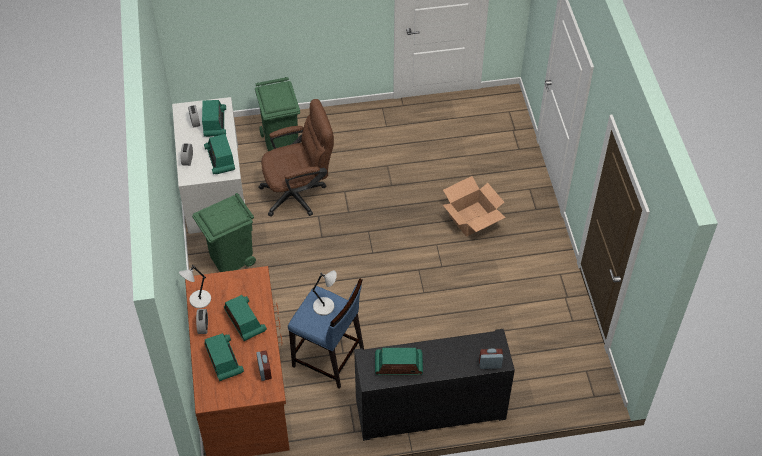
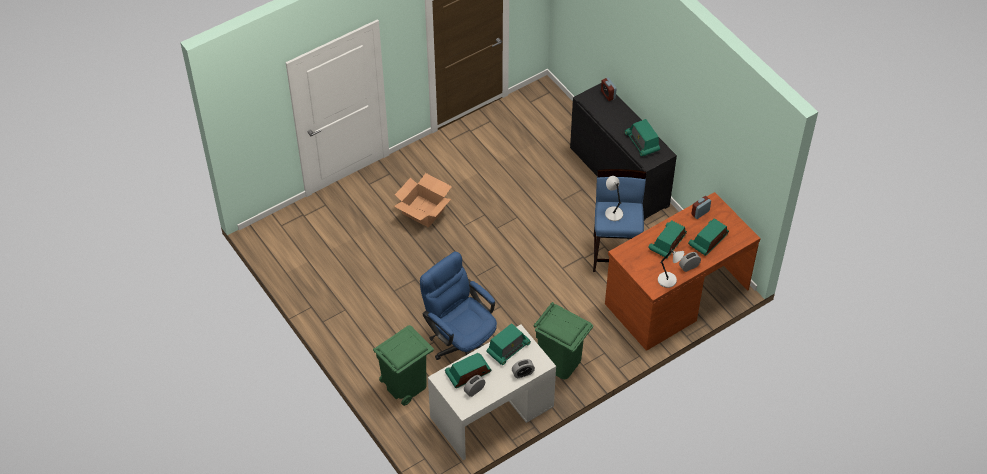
camera: 115 degrees left, 0 degrees up
brown office chair [258,99,334,216] -> blue office chair [420,251,497,360]

